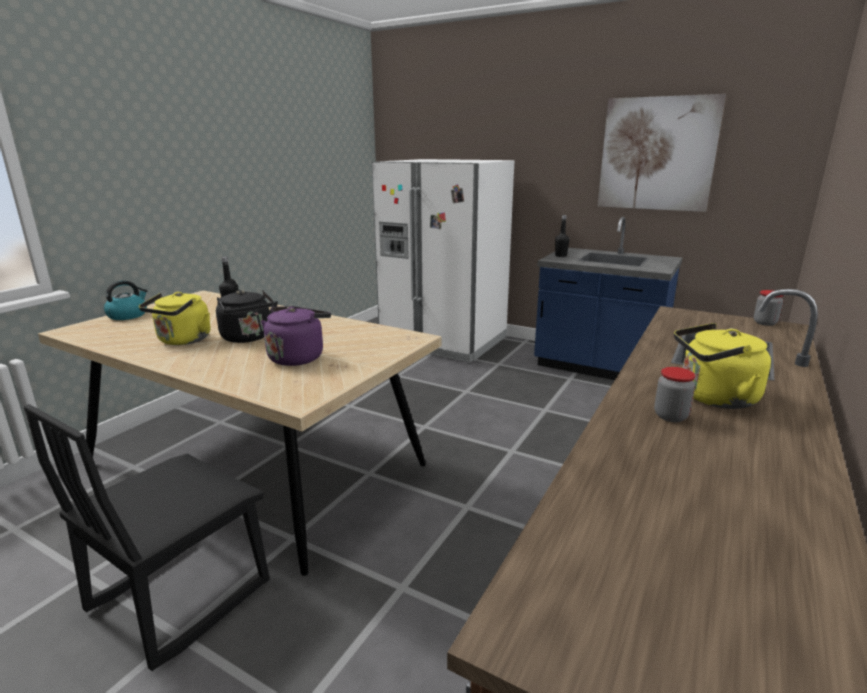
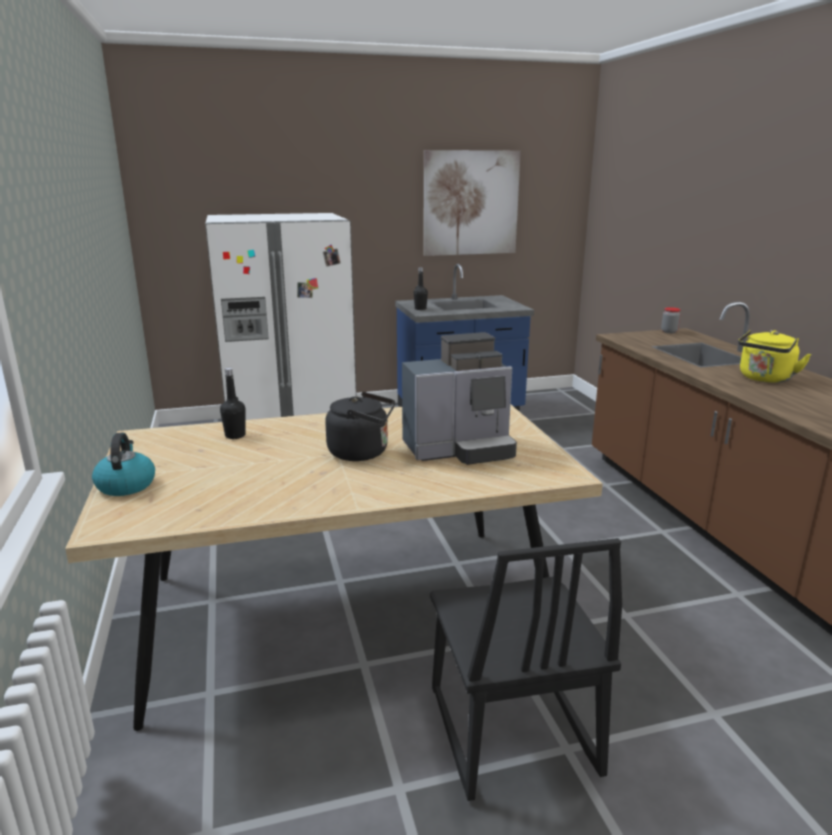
camera: 45 degrees left, 0 degrees up
yellow kettle [139,292,210,345] -> none
purple kettle [261,306,331,366] -> coffee machine [402,332,517,465]
jar [654,367,696,422] -> none

